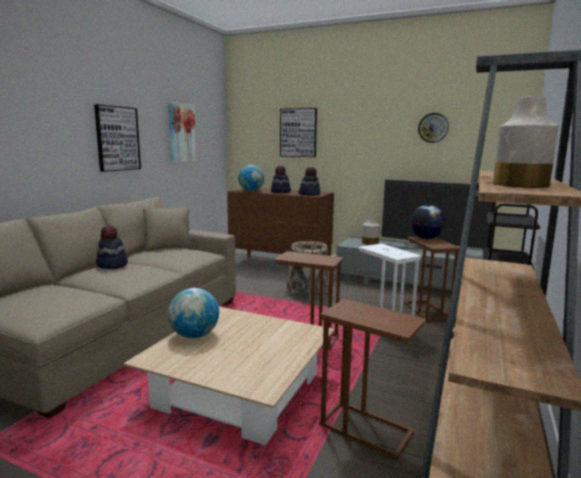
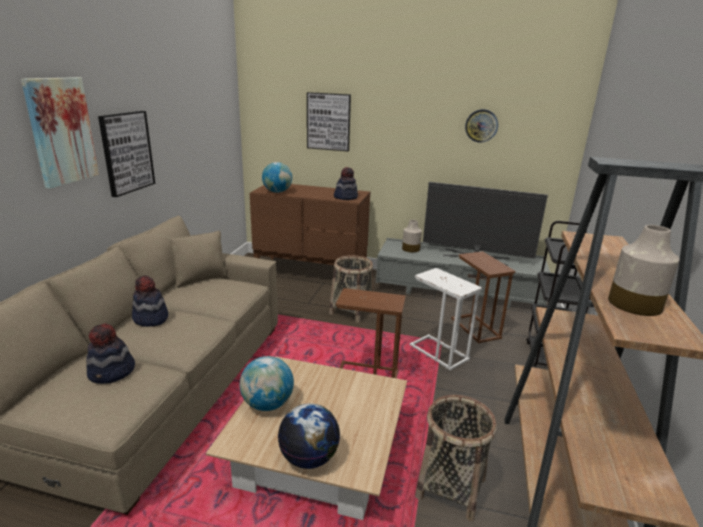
camera: 10 degrees left, 10 degrees up
picture [168,102,197,163] -> picture moved to [21,77,99,189]
hat [271,166,291,193] -> hat moved to [86,323,135,384]
brown side table [319,299,426,460] -> basket [415,395,497,521]
globe [410,205,446,239] -> globe moved to [278,403,340,469]

